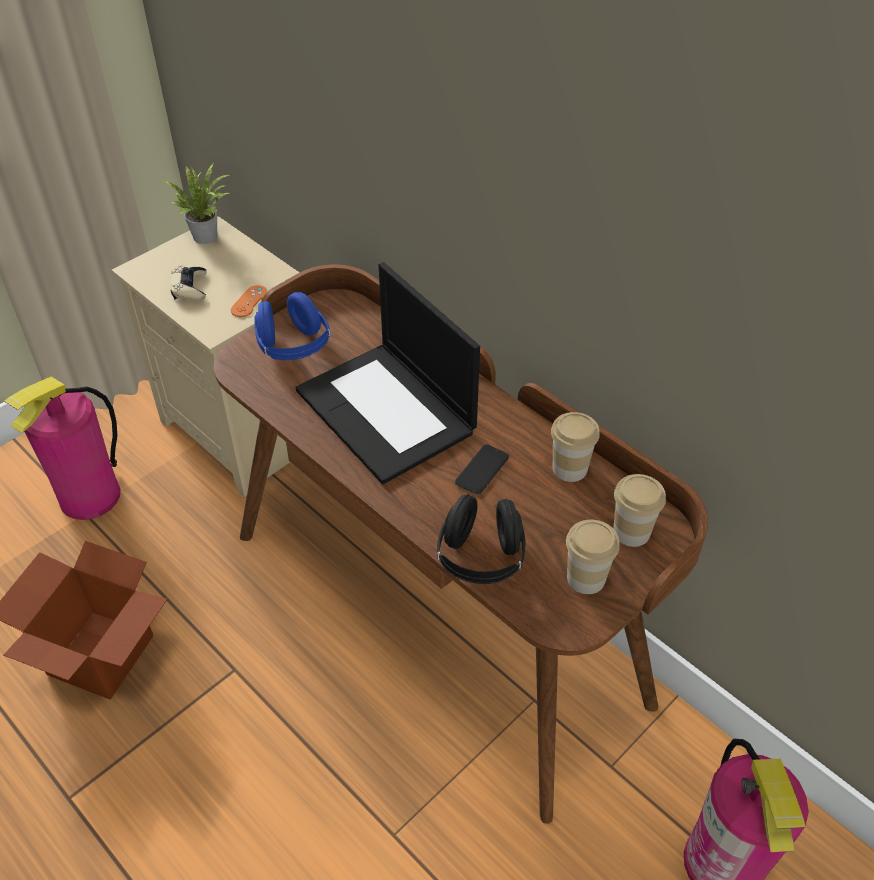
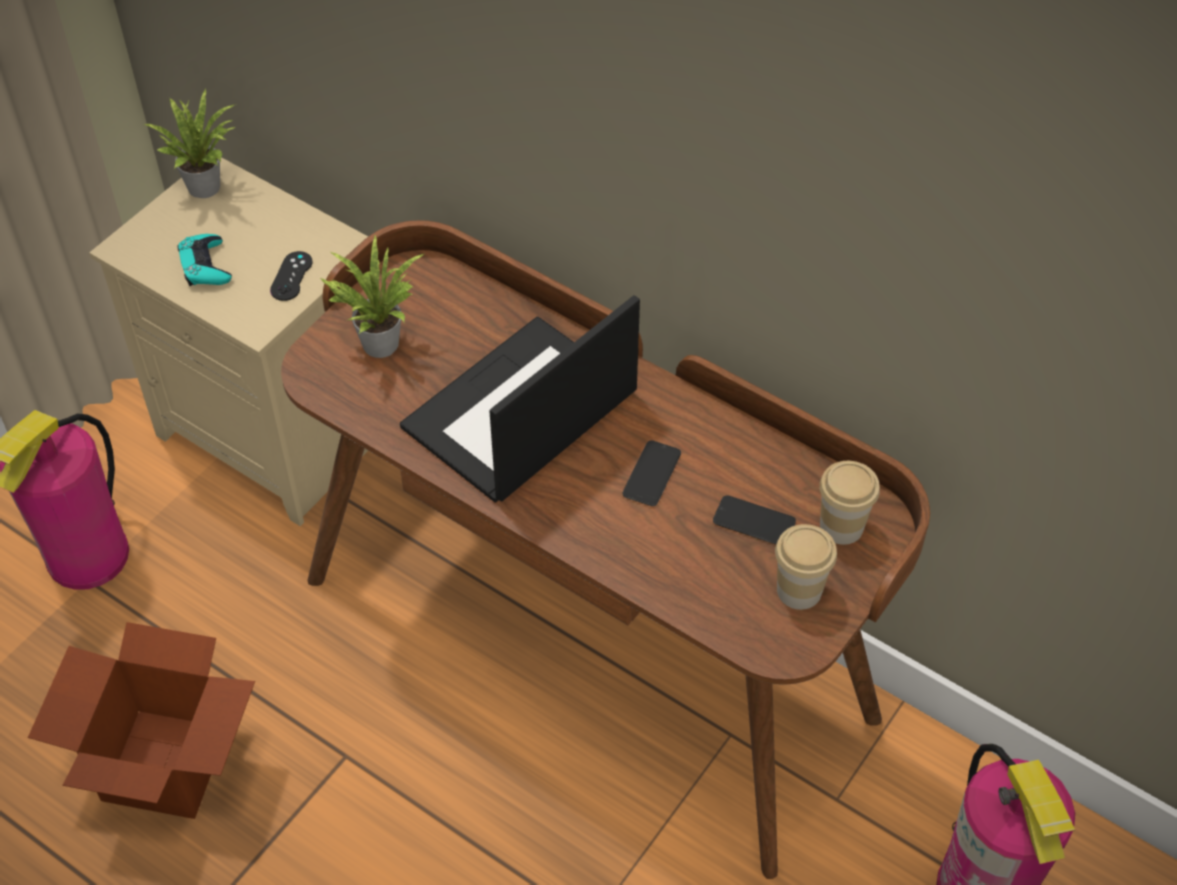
camera: 10 degrees left, 5 degrees up
beige game controller [170,265,207,301] -> turquoise game controller [177,234,232,286]
orange game controller [231,285,268,317] -> black game controller [270,251,313,301]
blue headphones [254,292,330,360] -> potted plant [320,234,424,358]
laptop [296,262,480,484] -> laptop turned 90 degrees clockwise [400,295,640,503]
black headphones [437,495,525,584] -> none
cup [551,412,600,482] -> none
none -> phone [713,495,796,544]

